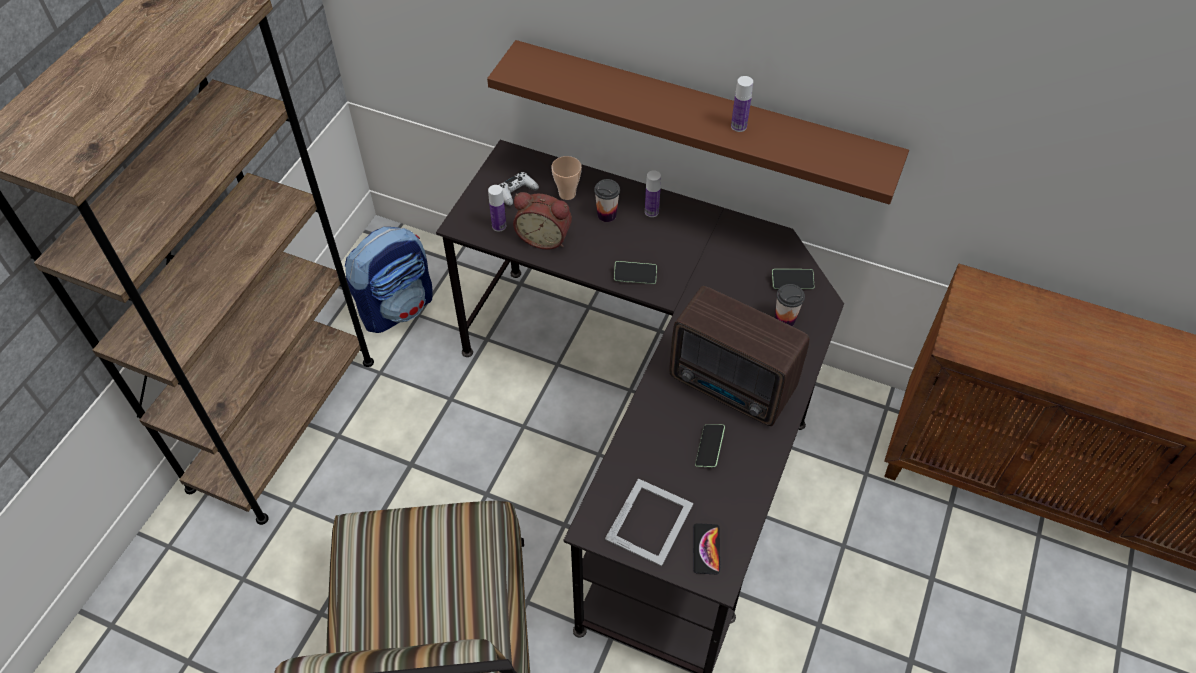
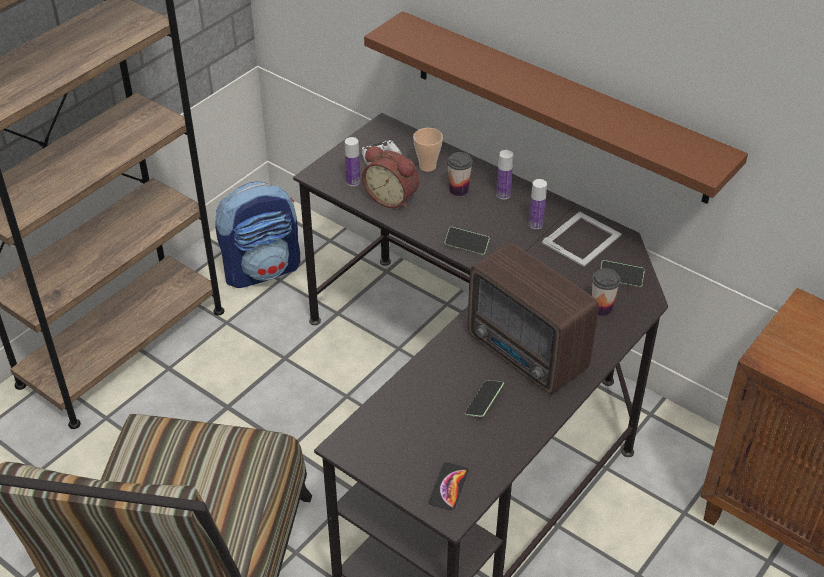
camera: 15 degrees right, 10 degrees down
picture frame [605,479,693,566] -> picture frame moved to [542,211,622,267]
bottle [731,76,753,132] -> bottle moved to [529,179,547,229]

